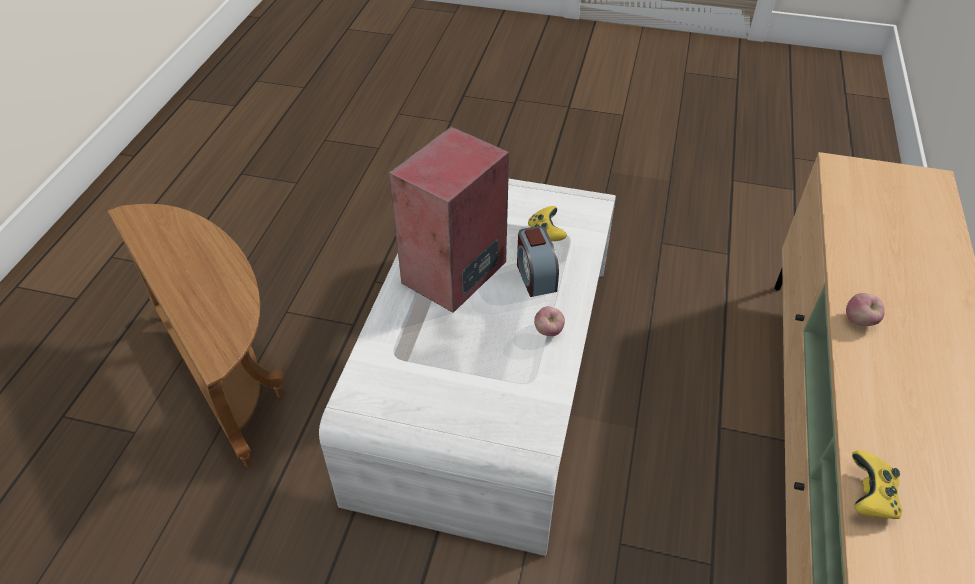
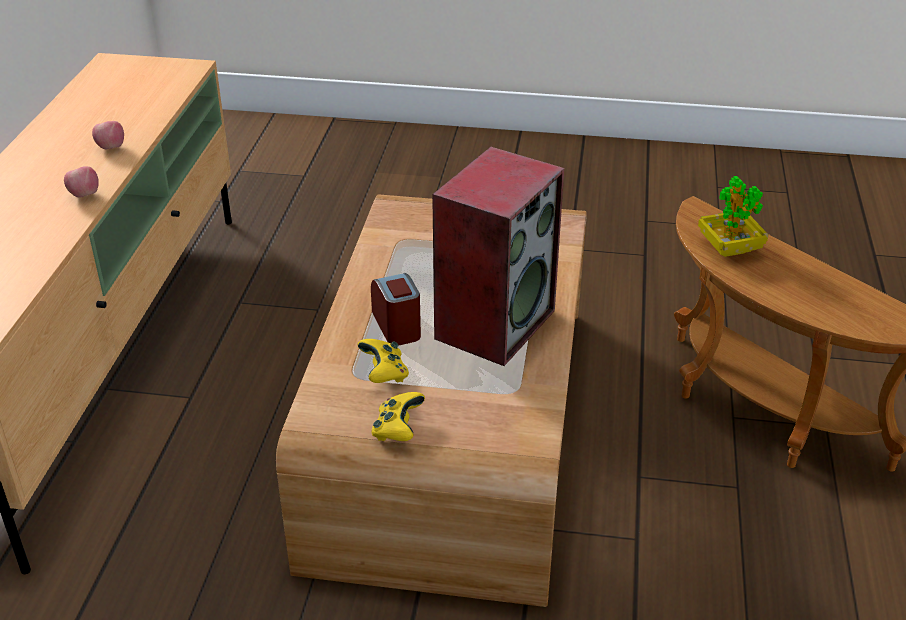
camera: 175 degrees right, 10 degrees down
white coffee table [319,179,616,556] -> brown coffee table [276,194,587,607]
apple [534,306,565,336] -> apple moved to [92,121,124,149]
yellow game controller [852,450,902,519] -> yellow game controller moved to [371,392,425,441]
none -> potted plant [698,176,769,257]

